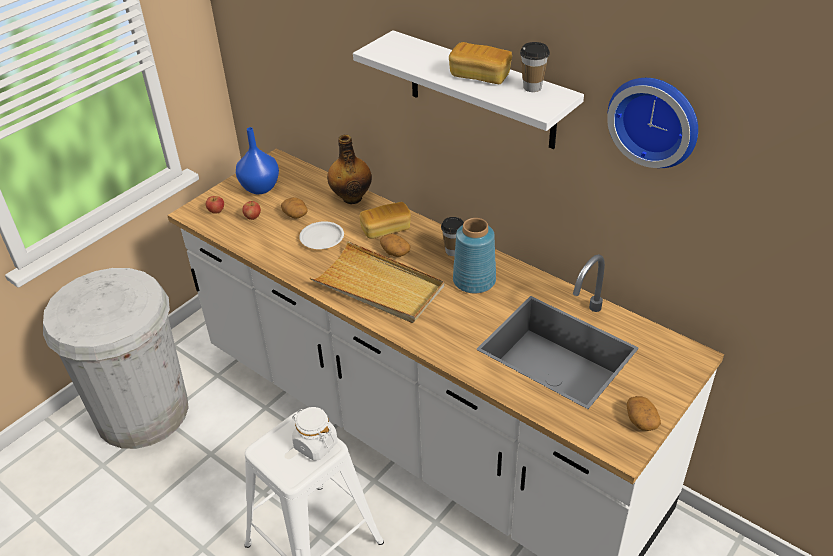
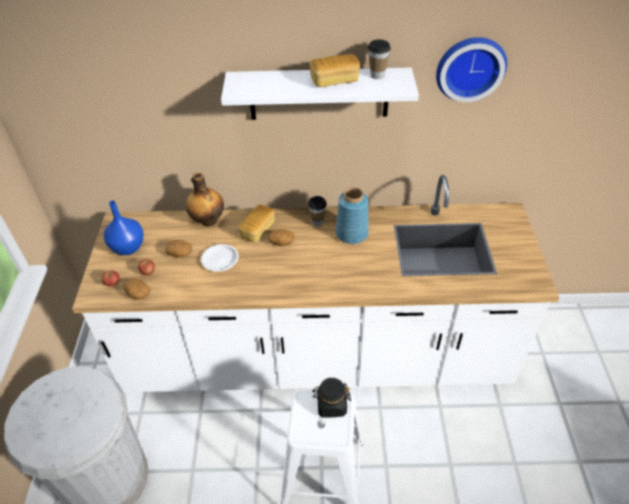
camera: 40 degrees left, 5 degrees up
white jar [292,407,338,461] -> black jar [312,378,351,418]
beige tray [310,241,444,323] -> none
potato [627,396,661,431] -> potato moved to [123,278,150,299]

